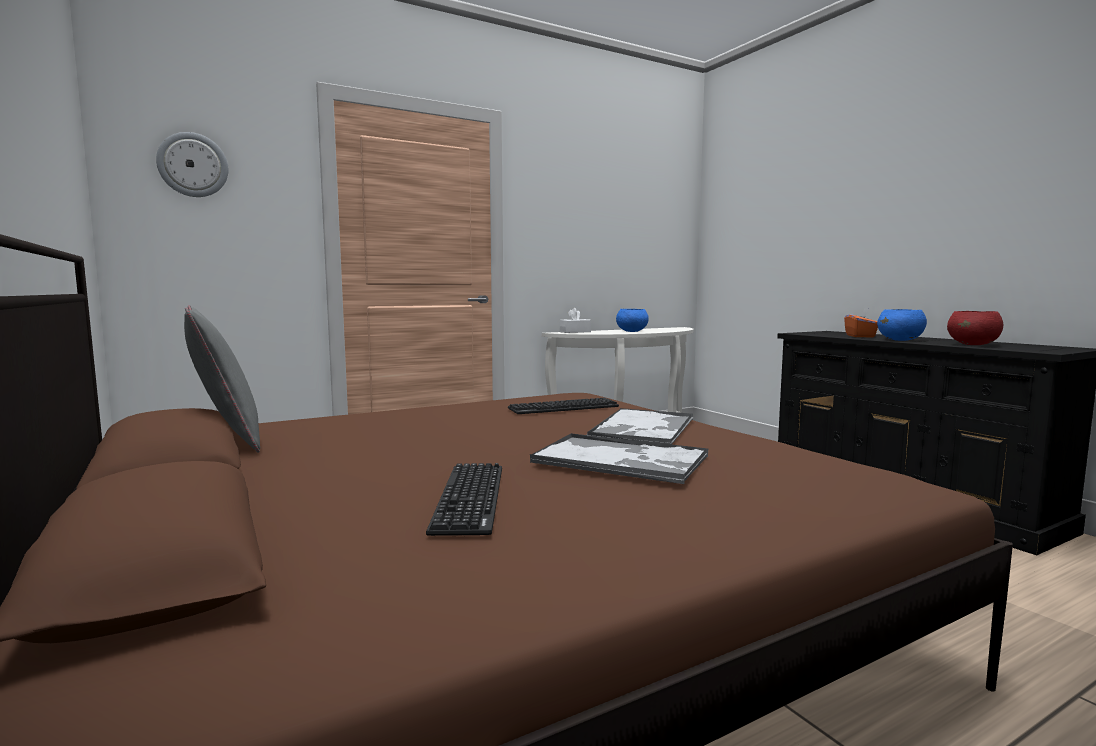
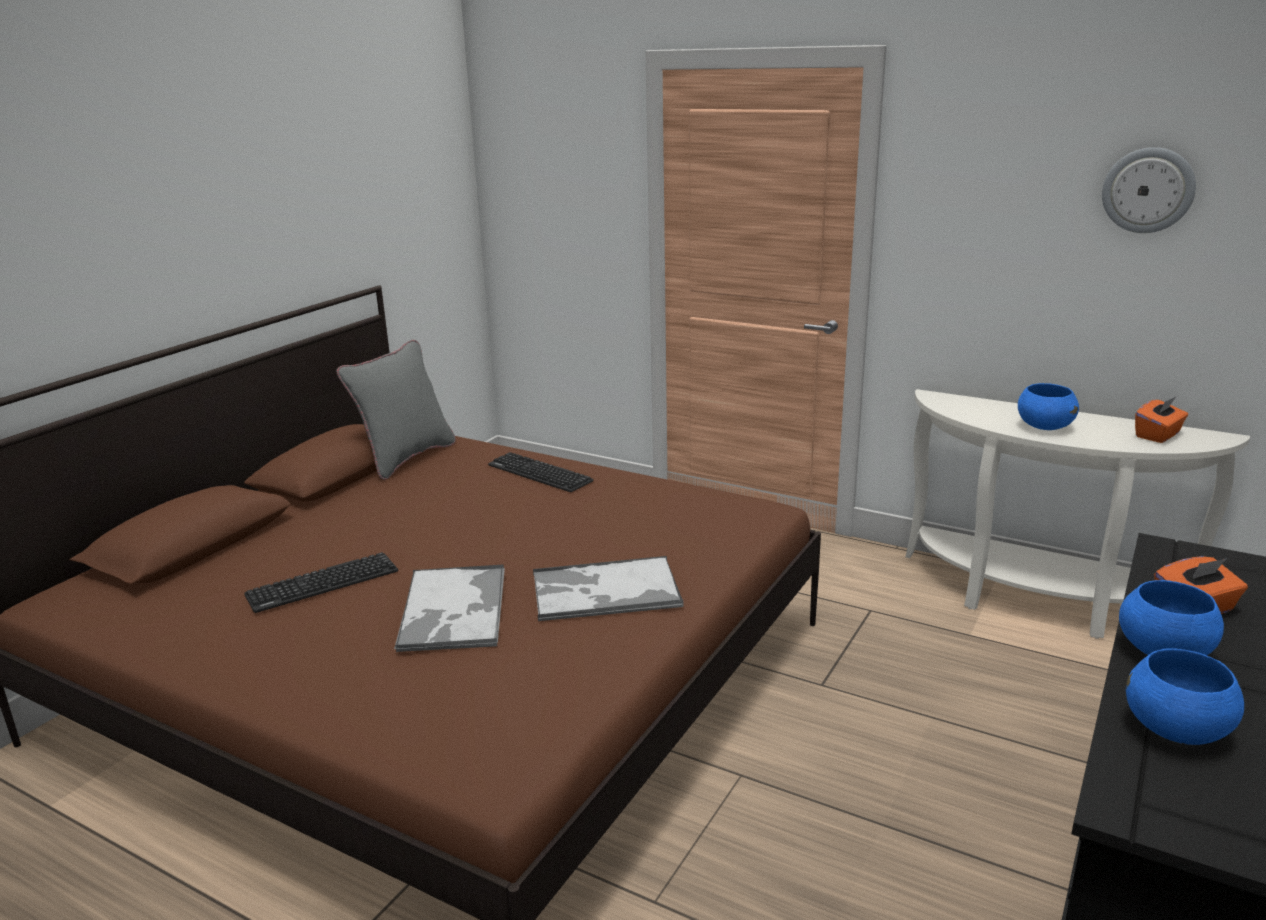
camera: 60 degrees right, 15 degrees up
wall clock [156,132,228,197] -> wall clock moved to [1102,147,1196,233]
keyboard [508,398,619,414] -> keyboard moved to [488,452,594,492]
white tissue box [559,308,591,333] -> none
red bowl [947,311,1003,345] -> blue bowl [1126,648,1244,745]
none -> orange tissue box [1135,396,1188,443]

